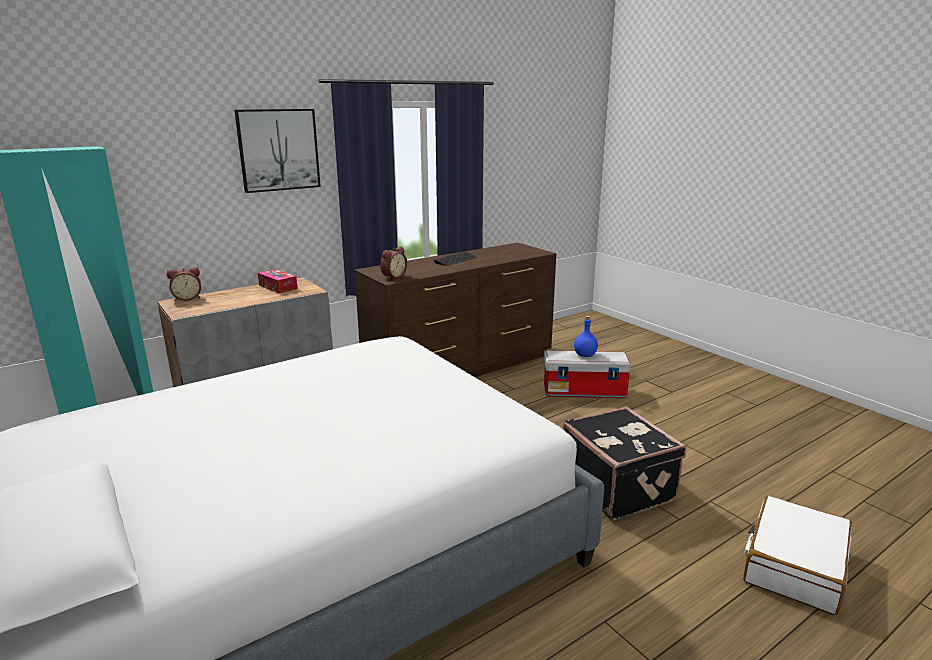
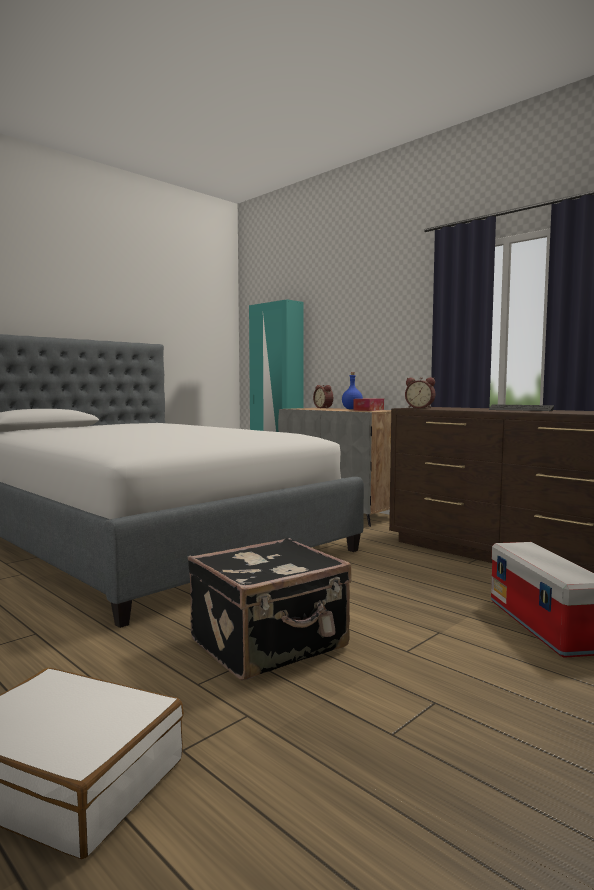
camera: 80 degrees right, 15 degrees down
picture [234,109,321,193] -> none
blue bottle [574,316,598,357] -> blue bottle moved to [342,372,363,409]

